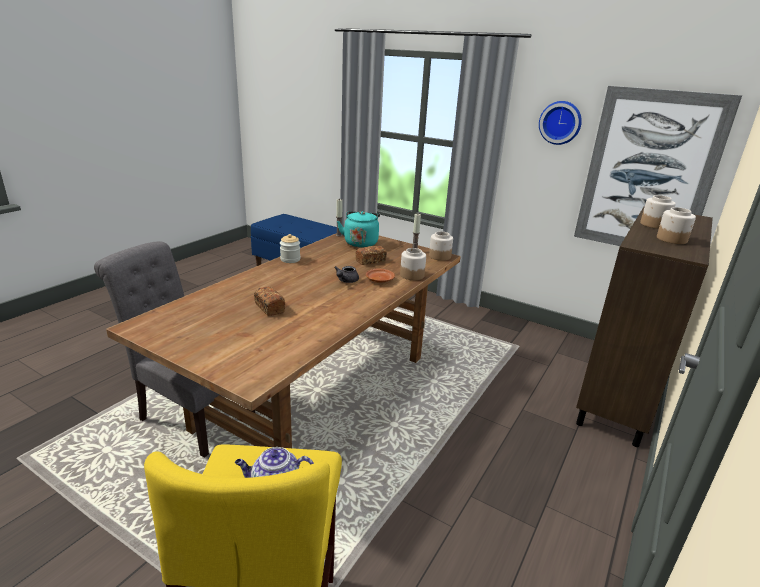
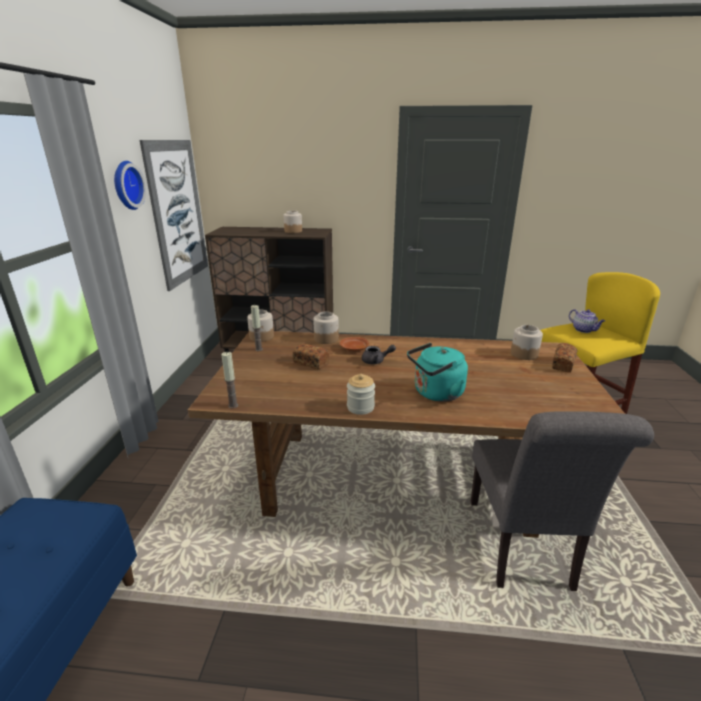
camera: 115 degrees left, 0 degrees up
bread [254,286,285,316] -> bread moved to [552,343,577,373]
turquoise kettle [337,211,380,248] -> turquoise kettle moved to [407,343,468,402]
jar [640,195,676,229] -> jar moved to [511,325,543,360]

